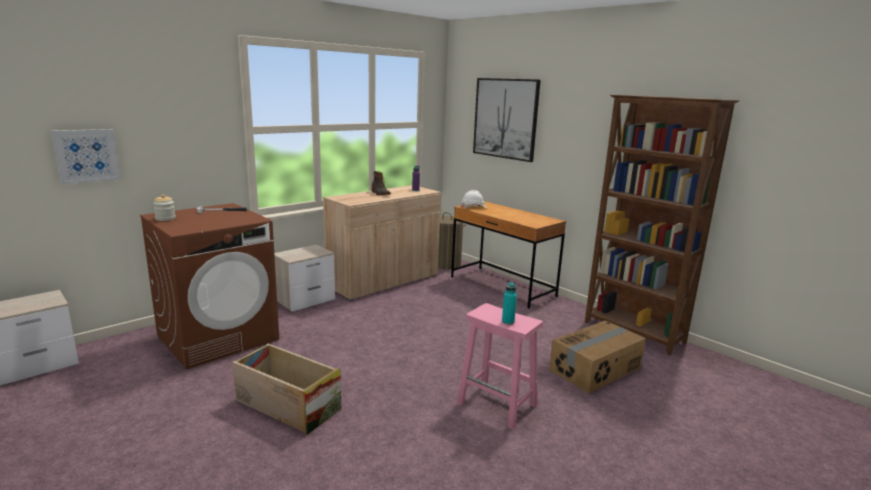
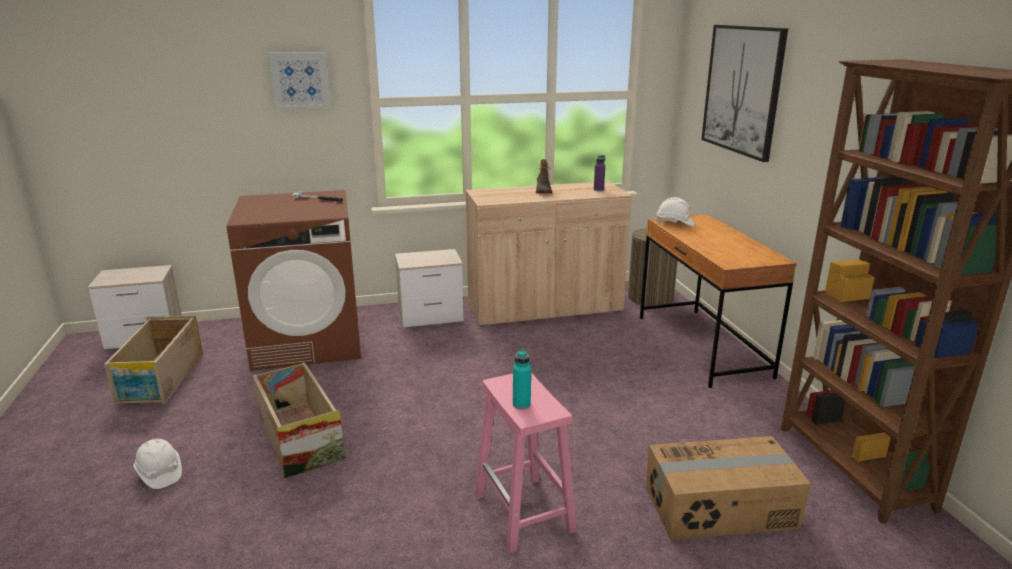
camera: 30 degrees right, 5 degrees up
picture [51,129,121,184] -> picture moved to [269,52,331,109]
jar [153,194,176,221] -> none
none -> crate [104,316,203,406]
none -> white hard hat [134,439,182,489]

